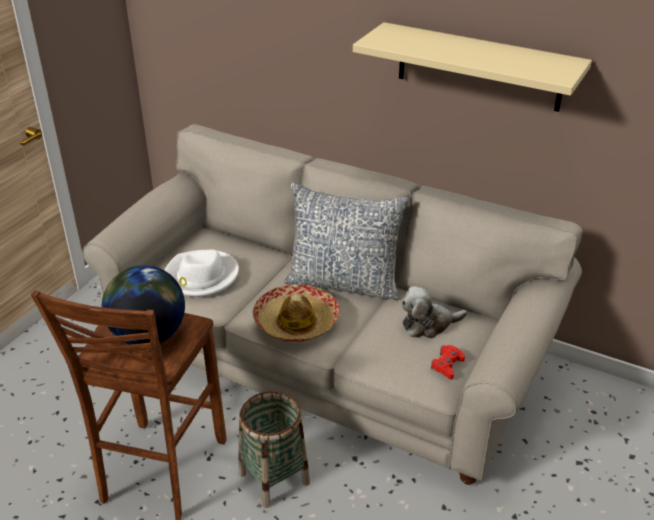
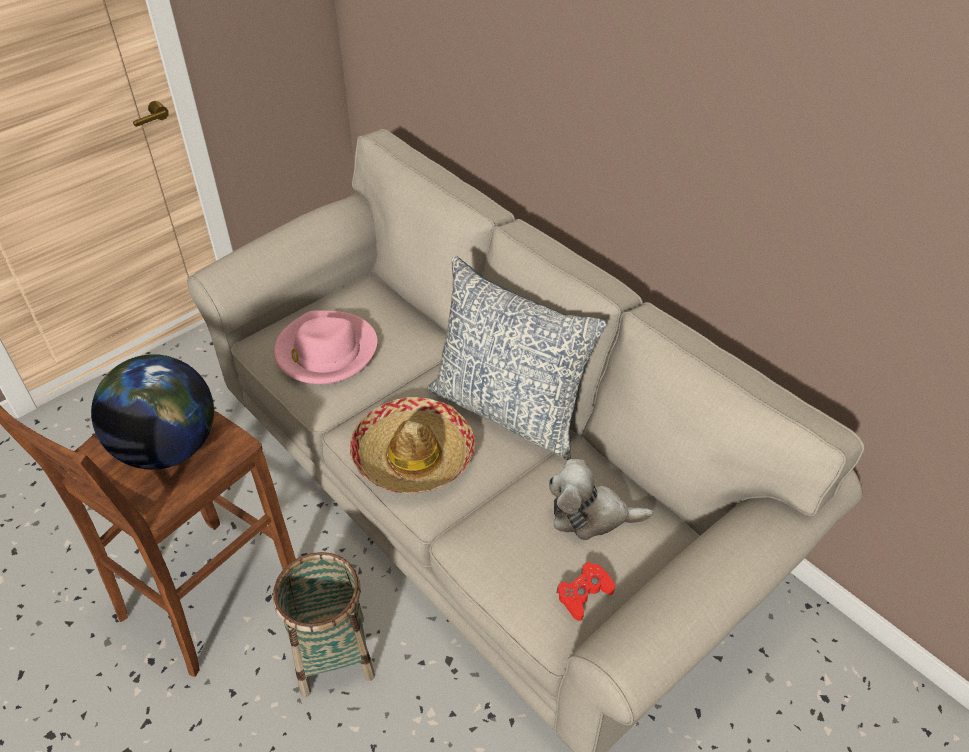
camera: 20 degrees right, 10 degrees up
white hat [164,249,239,297] -> pink hat [274,310,378,384]
beige shelf [353,22,592,112] -> none

